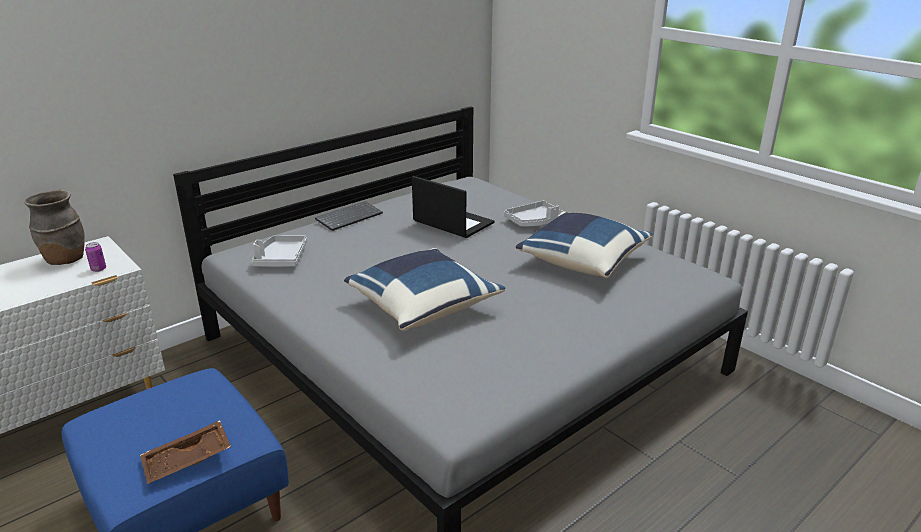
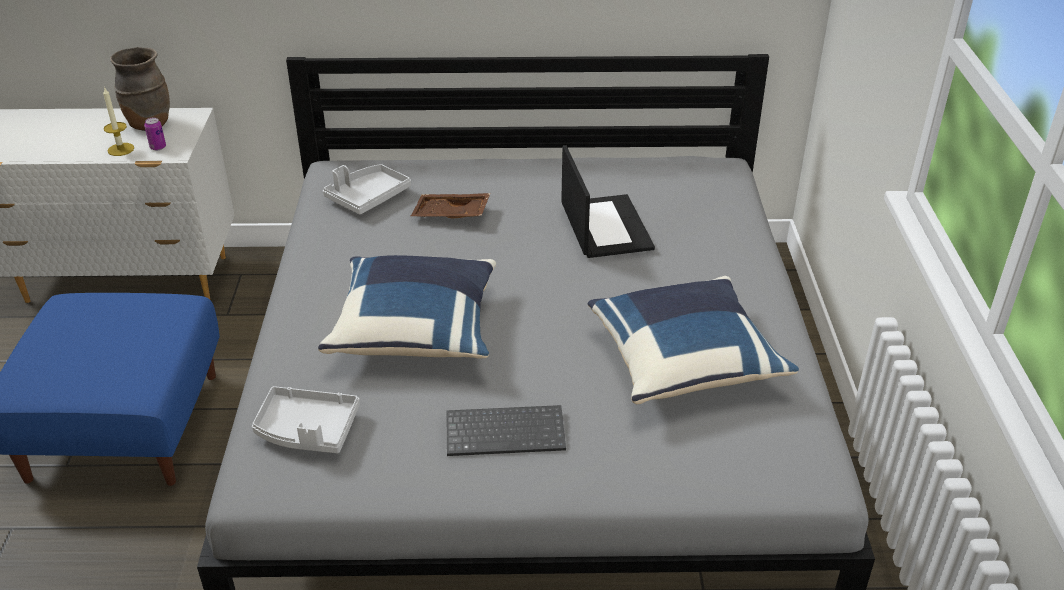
camera: 40 degrees right, 10 degrees up
brown tray [140,420,231,484] -> brown tray moved to [411,193,490,218]
keyboard [315,201,383,231] -> keyboard moved to [446,405,566,456]
grey tray [504,201,564,227] -> grey tray moved to [252,386,360,453]
none -> candle [103,87,134,156]

